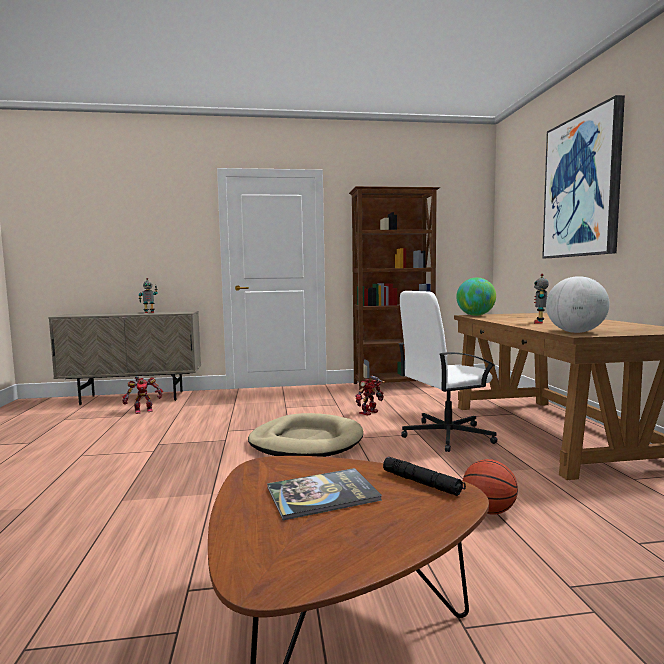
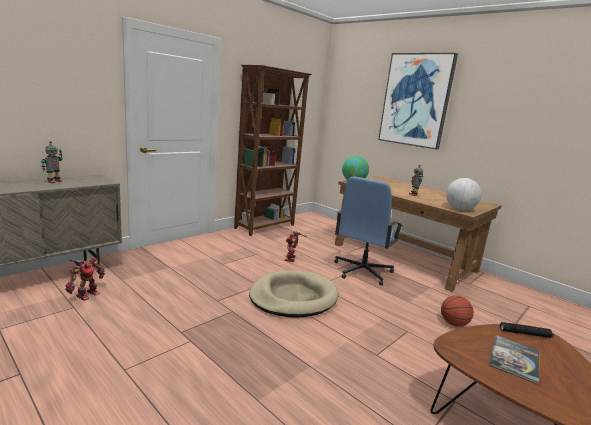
camera: 40 degrees left, 10 degrees up
white office chair [398,291,498,452] -> blue office chair [334,176,402,285]

